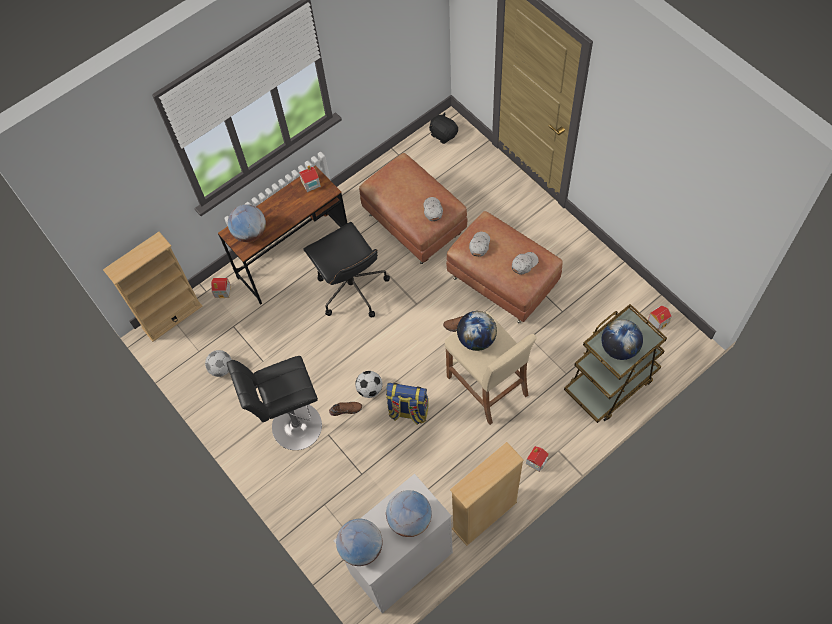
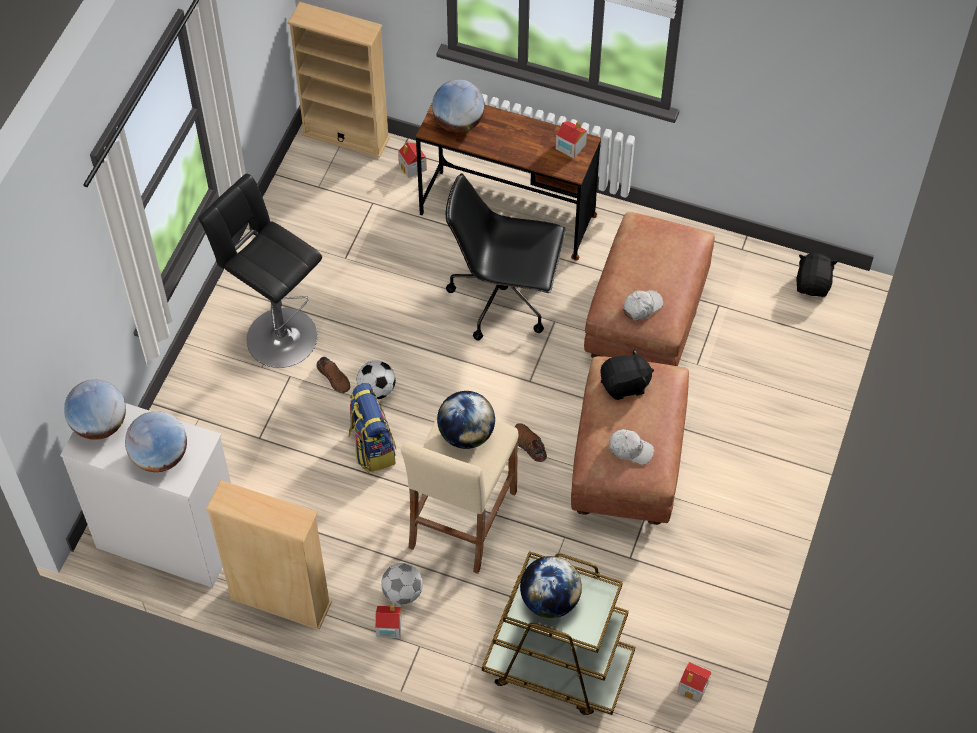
camera: 55 degrees right, 5 degrees down
football [205,350,232,377] -> football moved to [381,563,423,605]
black office chair [303,222,390,317] -> black office chair turned 75 degrees clockwise [446,173,566,341]
white cap [469,232,490,256] -> black plush toy [600,349,654,400]

